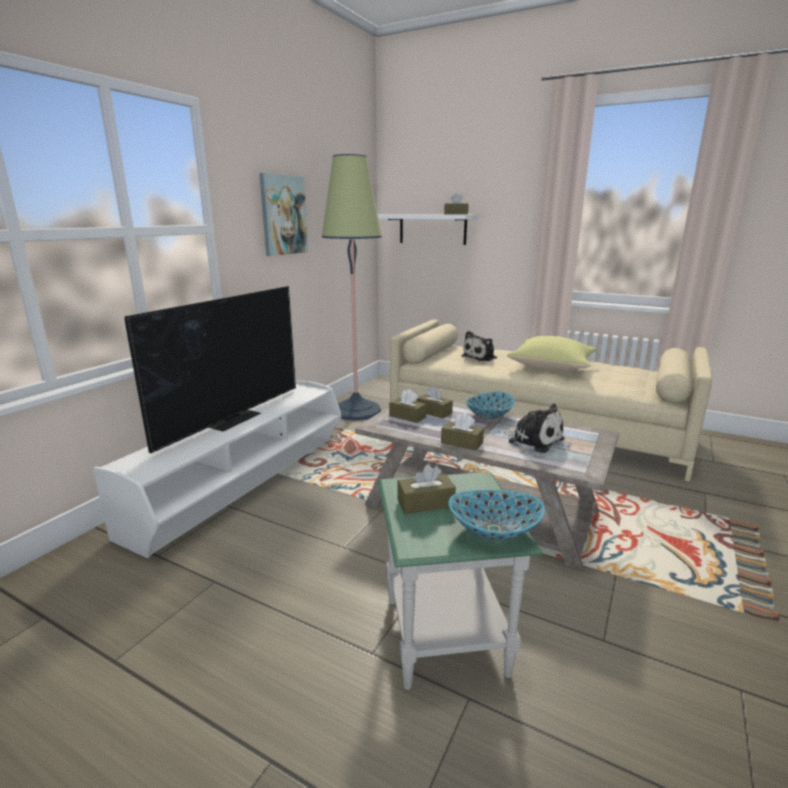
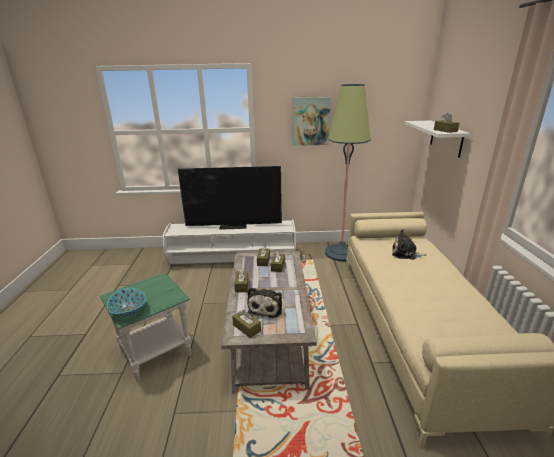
camera: 60 degrees right, 5 degrees up
brown tissue box [397,464,456,514] -> brown tissue box moved to [232,310,261,338]
bowl [465,391,515,419] -> none
yellow pillow [507,336,597,371] -> none

